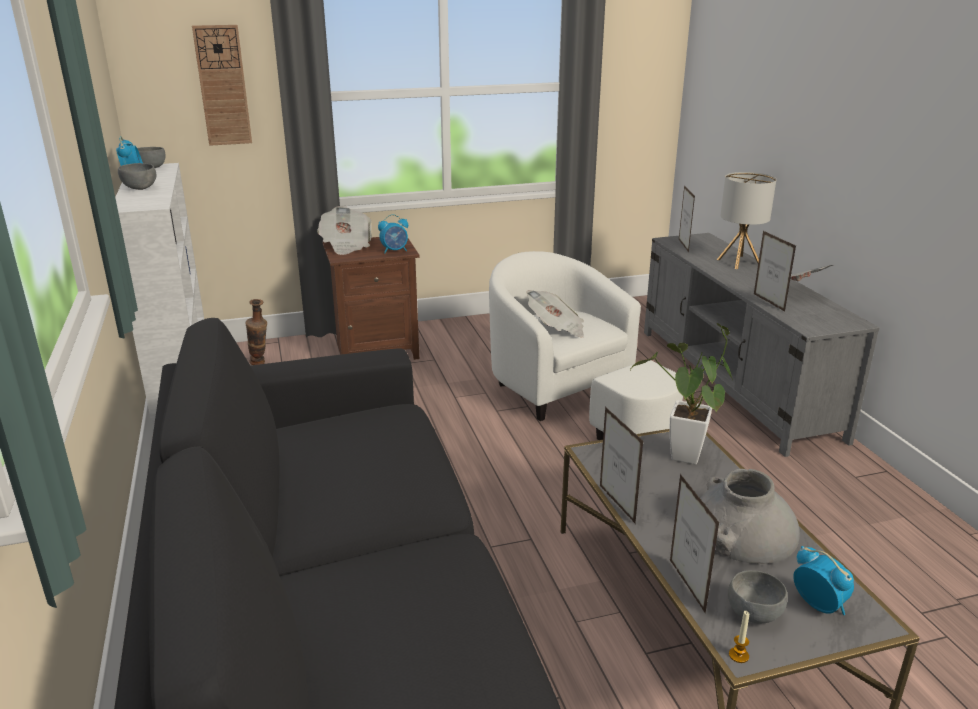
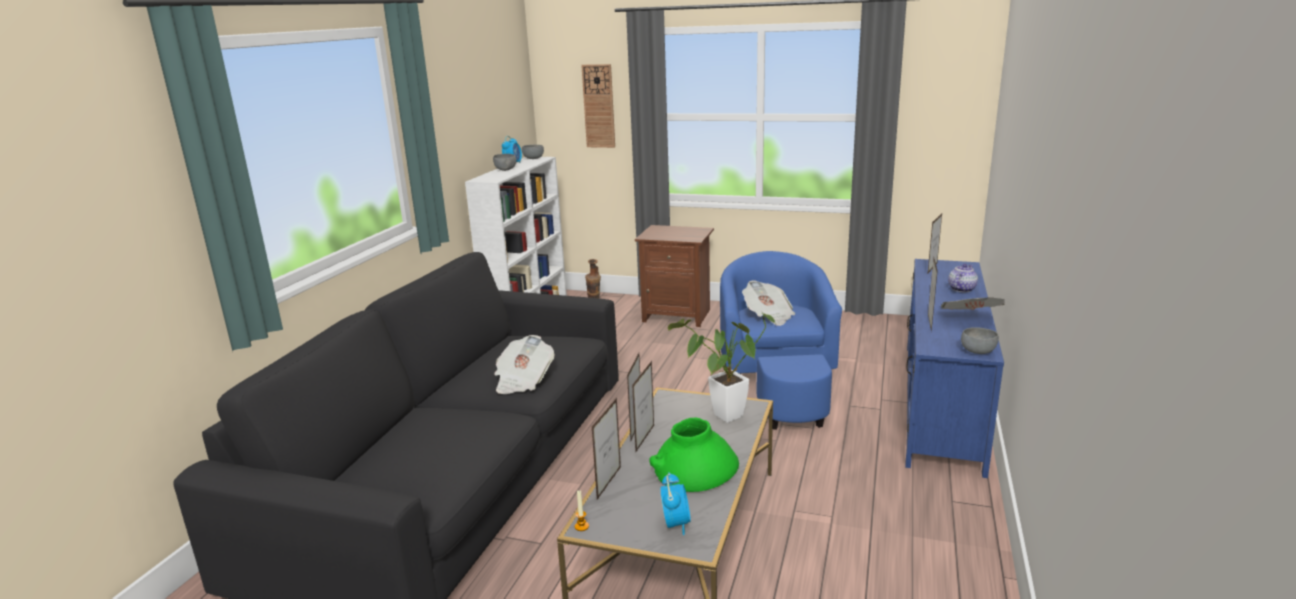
camera: 35 degrees right, 5 degrees down
newspaper [317,206,372,255] -> newspaper moved to [495,335,555,394]
alarm clock [378,214,408,254] -> none
white armchair [489,251,683,440] -> blue armchair [720,251,842,430]
grey tv stand [644,233,880,457] -> blue tv stand [905,259,1004,478]
grey vase [700,469,800,564] -> green vase [650,418,739,492]
table lamp [717,172,776,269] -> teapot [948,264,978,292]
grey bowl [728,570,788,623] -> grey bowl moved to [961,327,999,354]
none -> picture frame [632,361,654,452]

